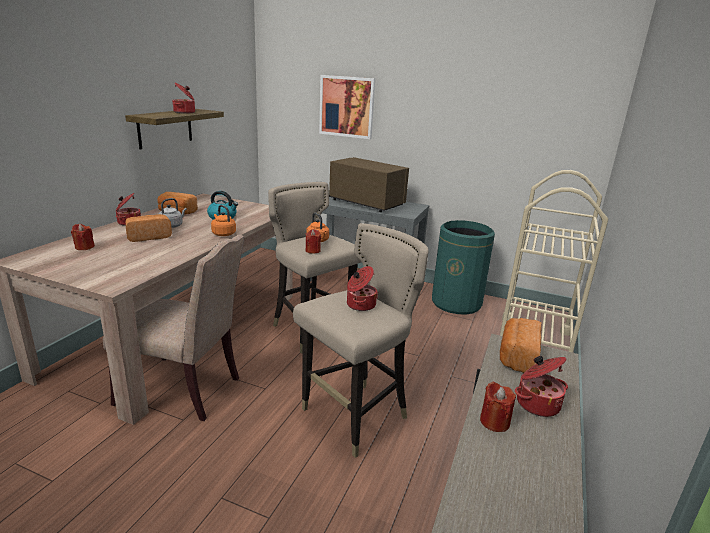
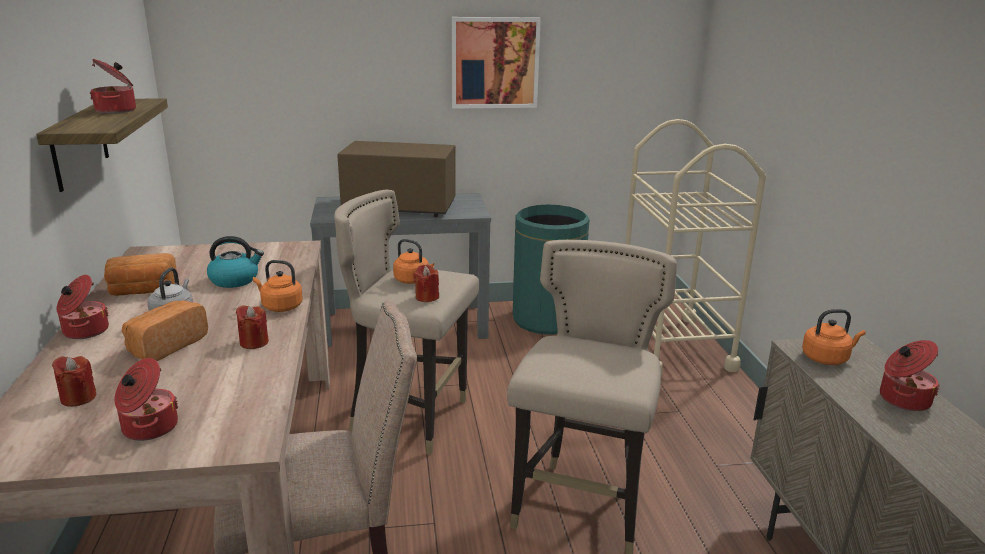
camera: 30 degrees left, 0 degrees up
picture [319,75,375,139] -> picture moved to [452,17,541,109]
cooking pot [347,266,378,311] -> cooking pot moved to [114,358,178,441]
red candle [480,382,516,432] -> red candle moved to [236,305,269,349]
bread [500,318,542,373] -> orange kettle [802,309,866,365]

